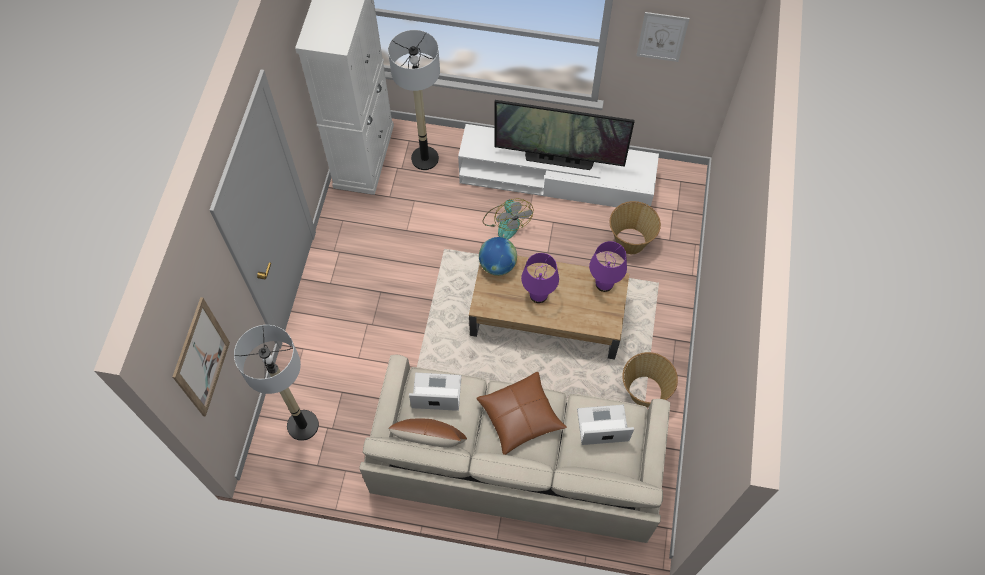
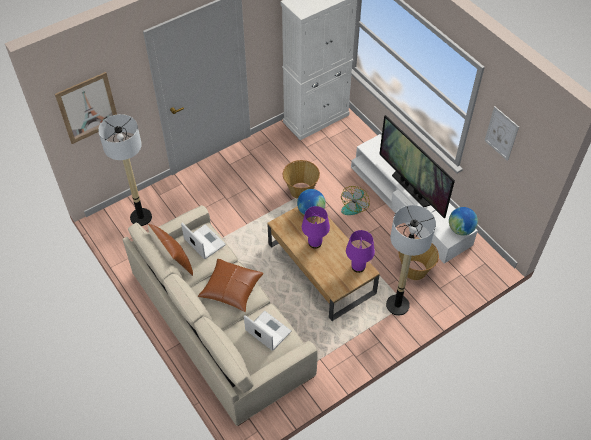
camera: 45 degrees right, 10 degrees down
floor lamp [388,30,440,170] -> floor lamp moved to [386,205,436,316]
basket [622,352,678,407] -> basket moved to [283,160,320,199]
none -> globe [449,207,478,235]

